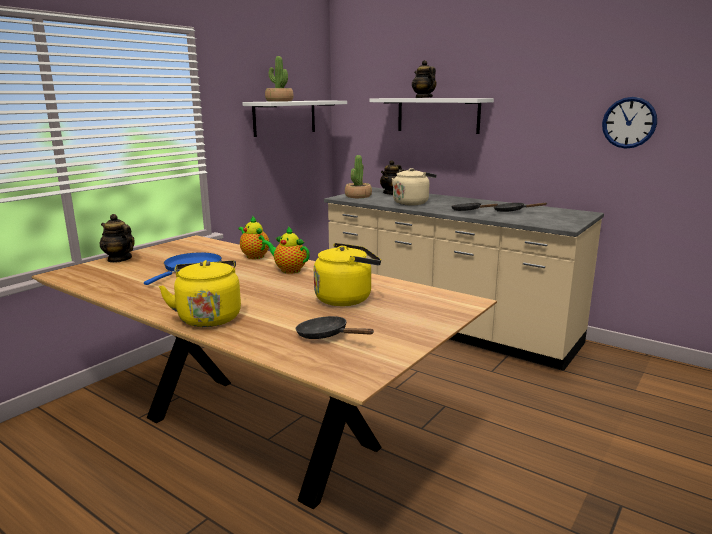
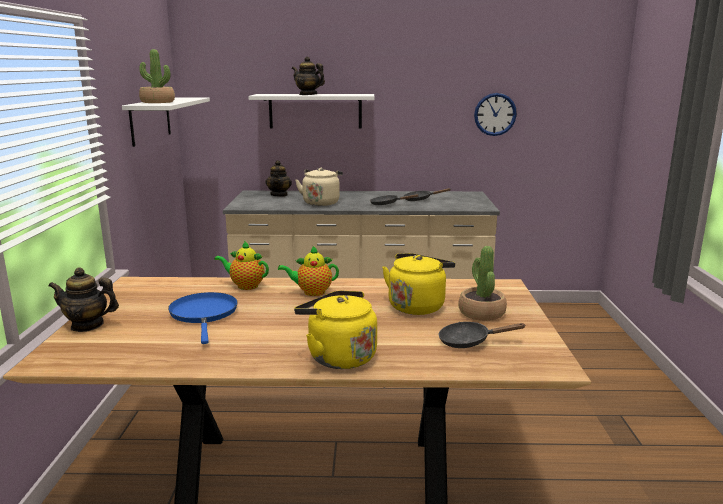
camera: 35 degrees left, 0 degrees up
potted plant [345,155,372,198] -> potted plant moved to [458,246,507,321]

